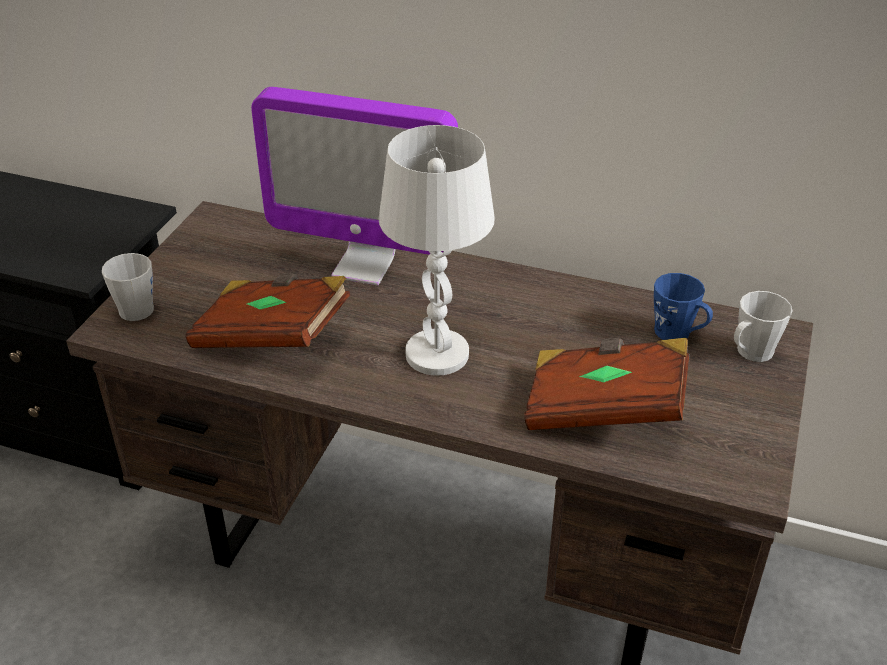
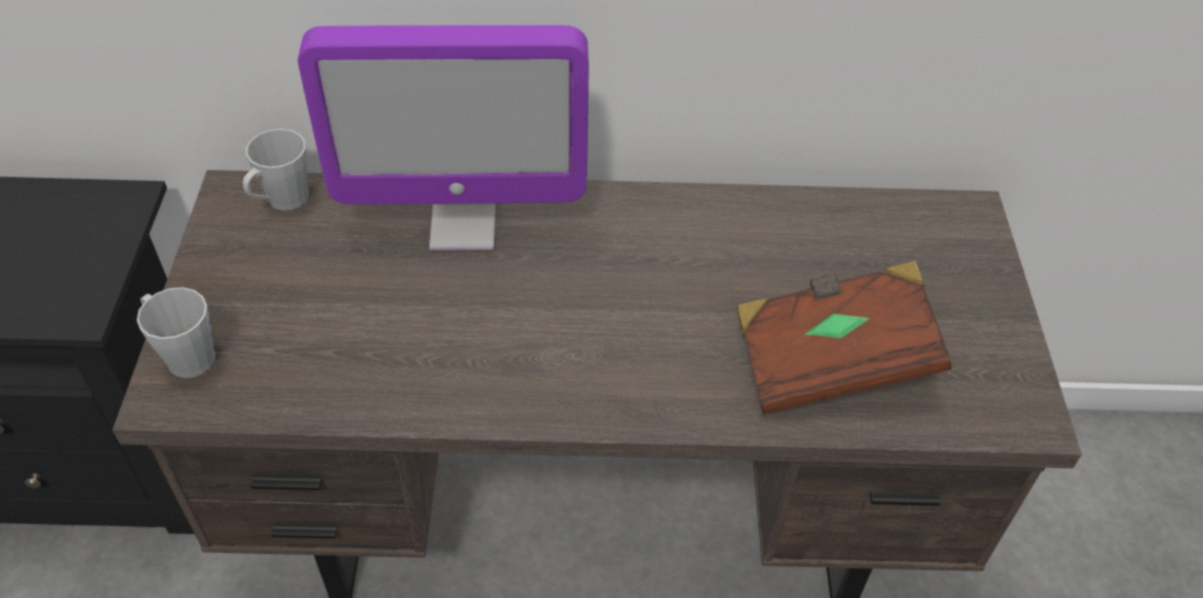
camera: 20 degrees left, 10 degrees up
brown book [185,273,350,348] -> none
white table lamp [379,125,495,376] -> none
blue mug [654,273,713,340] -> none
grey mug [734,291,792,362] -> grey mug moved to [243,129,309,211]

